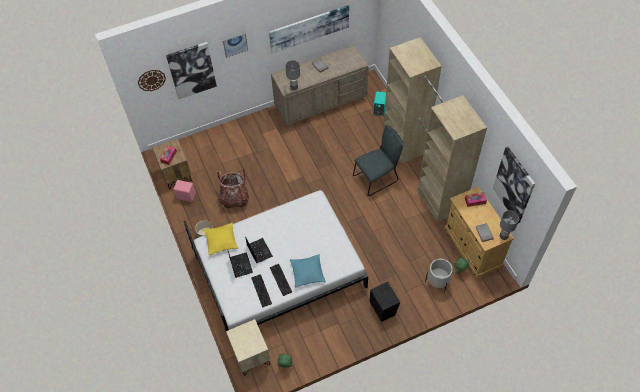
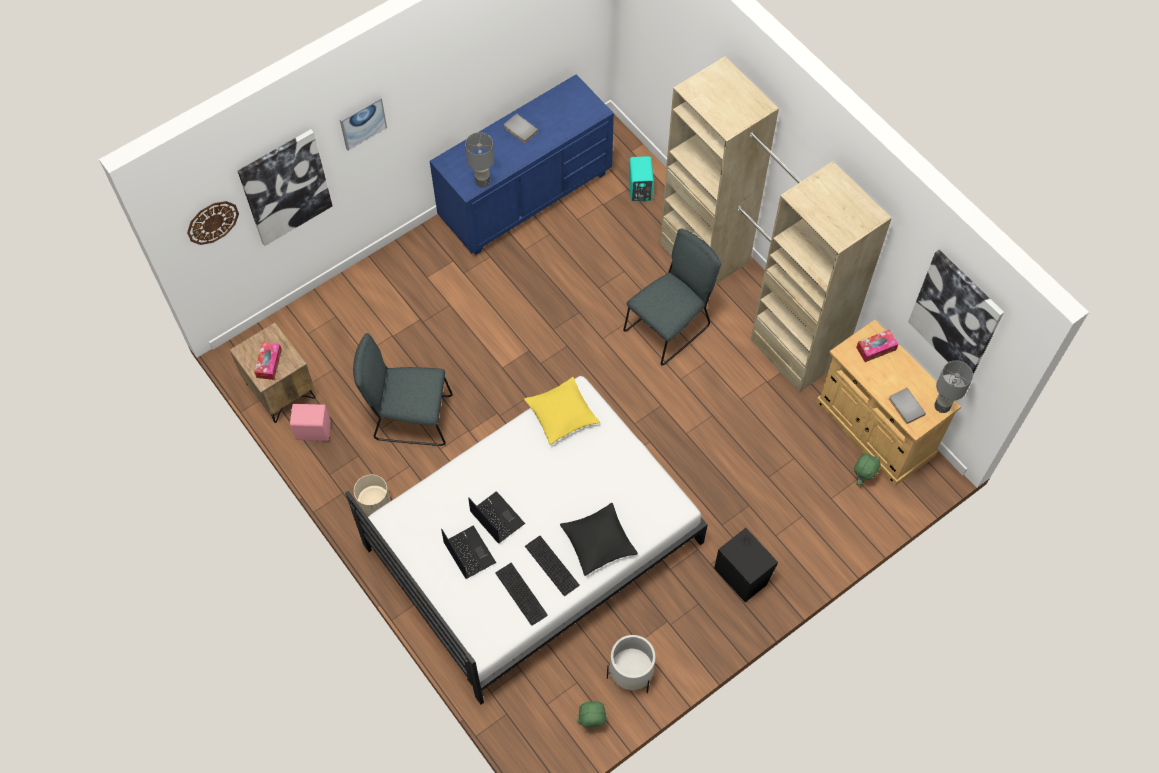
camera: 15 degrees left, 5 degrees up
yellow pillow [204,223,238,255] -> yellow pillow moved to [524,377,600,445]
backpack [217,168,249,208] -> grey chair [353,333,453,446]
beige nightstand [226,319,270,376] -> none
picture [269,5,349,54] -> none
beige dresser [271,45,369,127] -> blue dresser [429,74,614,255]
turquoise pillow [290,254,326,288] -> black pillow [560,503,638,576]
white planter [425,259,453,292] -> white planter moved to [607,635,655,693]

